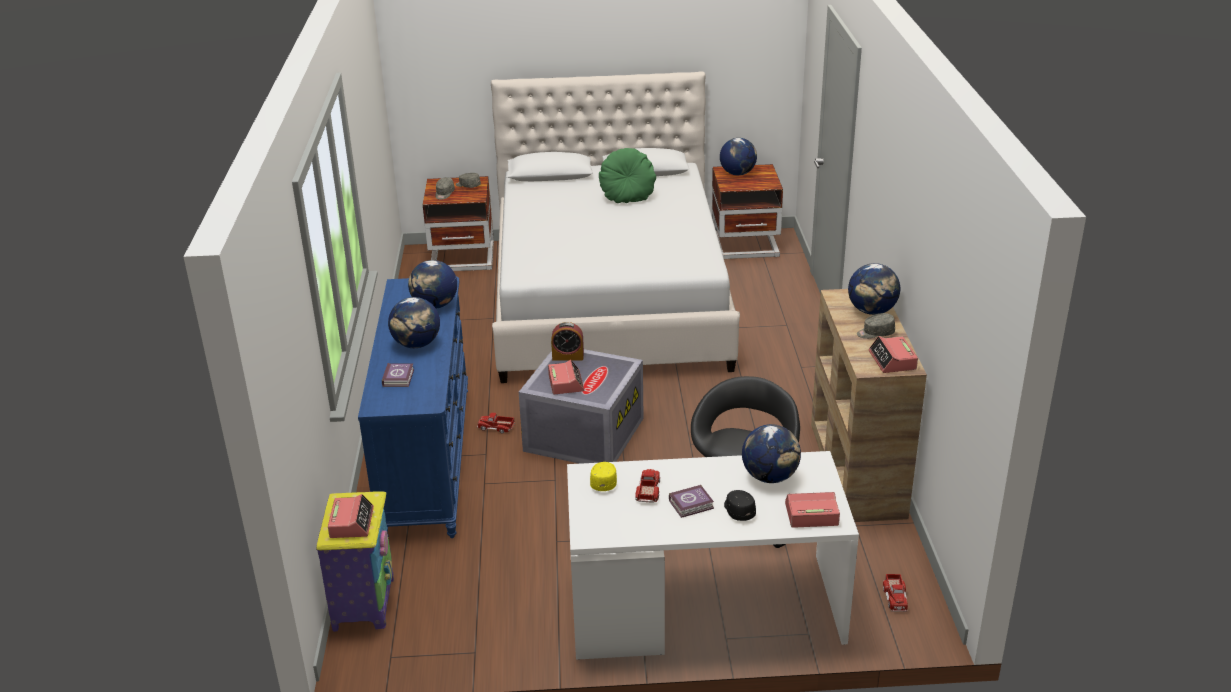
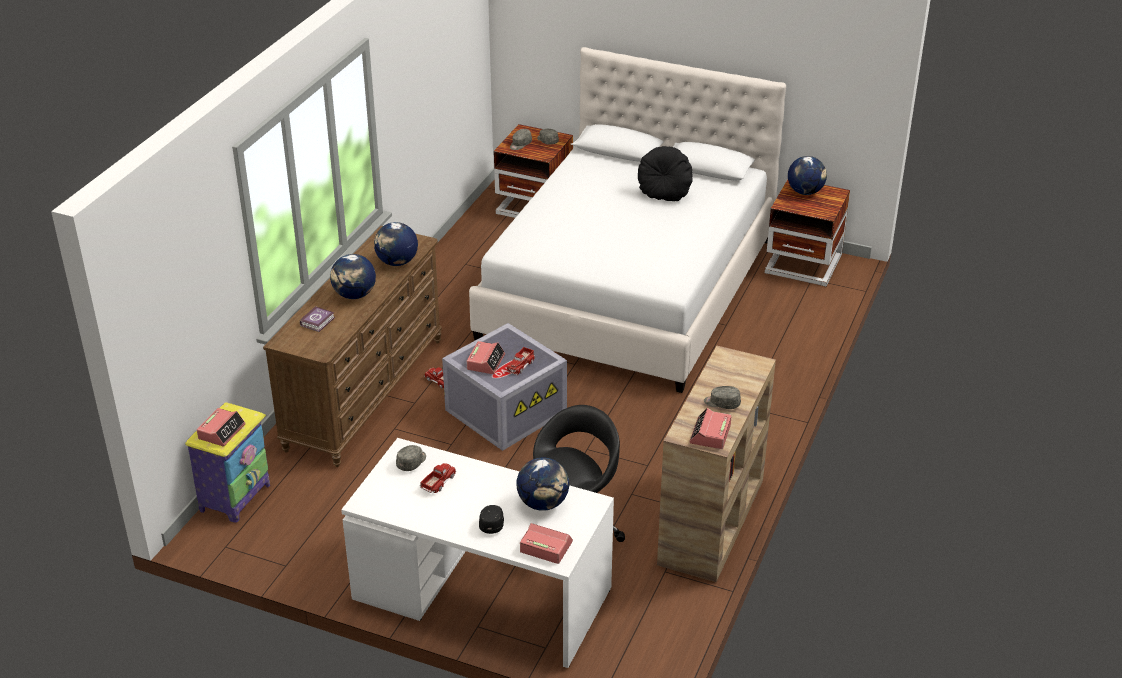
camera: 25 degrees right, 5 degrees up
blue dresser [358,276,468,538] -> brown dresser [263,226,442,467]
alarm clock [551,322,584,361] -> none
yellow cap [590,462,617,491] -> grey cap [396,445,426,471]
green pillow [599,148,656,203] -> black pillow [638,146,693,201]
book [669,485,714,518] -> none
globe [848,263,900,315] -> none
toy truck [883,574,908,612] -> toy truck moved to [507,347,535,375]

